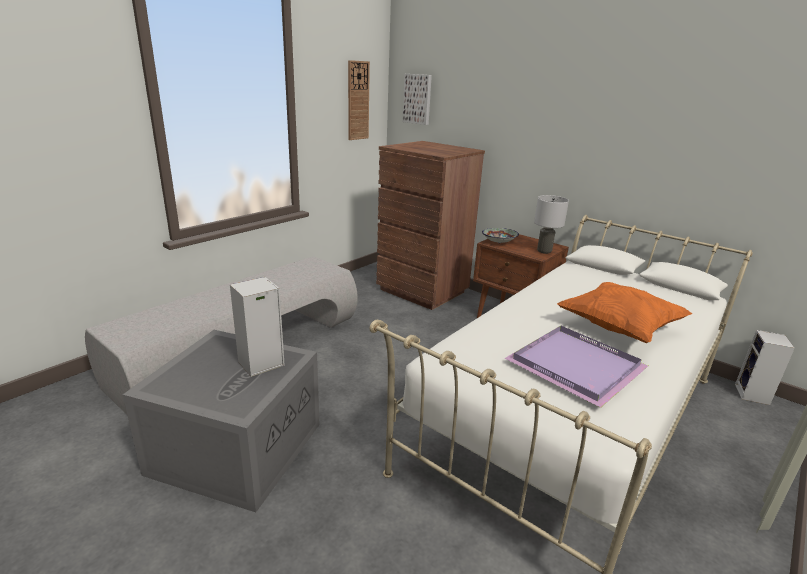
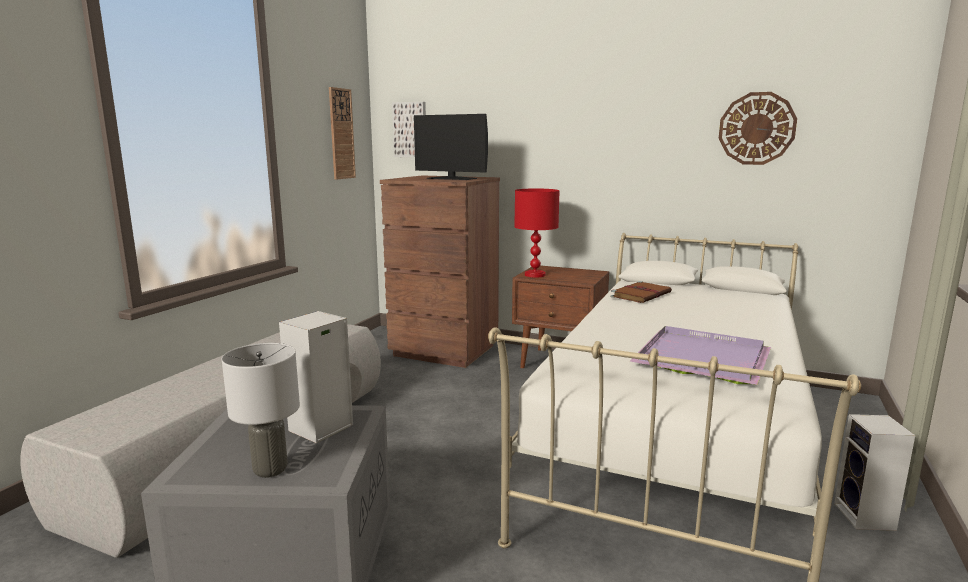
camera: 15 degrees left, 10 degrees down
bowl [482,228,519,243] -> red table lamp [514,189,560,277]
white table lamp [534,195,569,254] -> white table lamp moved to [222,343,300,478]
orange pillow [557,282,692,343] -> none
speaker [735,330,795,405] -> speaker moved to [834,414,915,531]
none -> monitor [414,114,488,180]
none -> brown book [611,281,672,303]
none -> wall clock [719,92,797,165]

